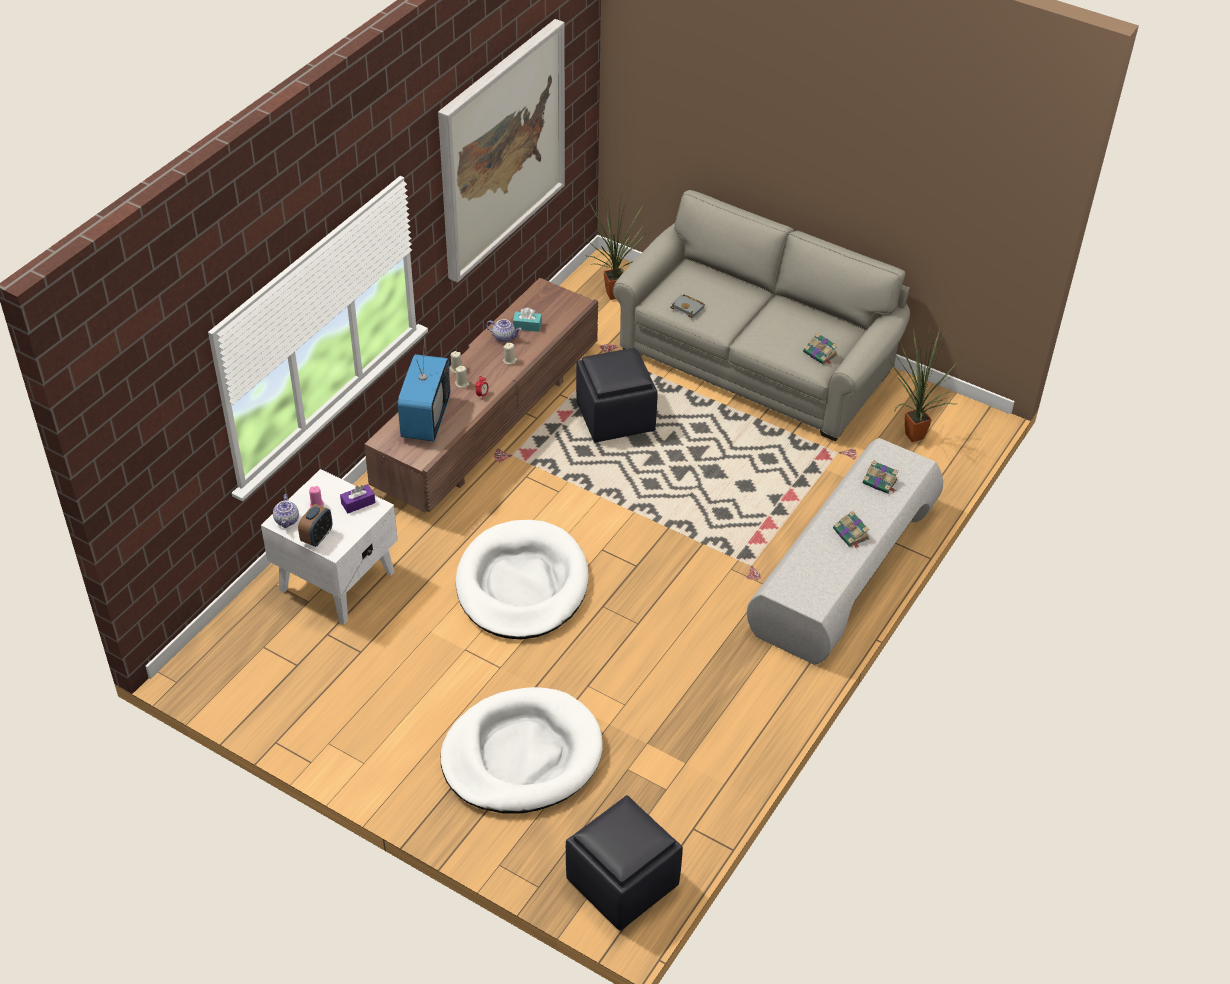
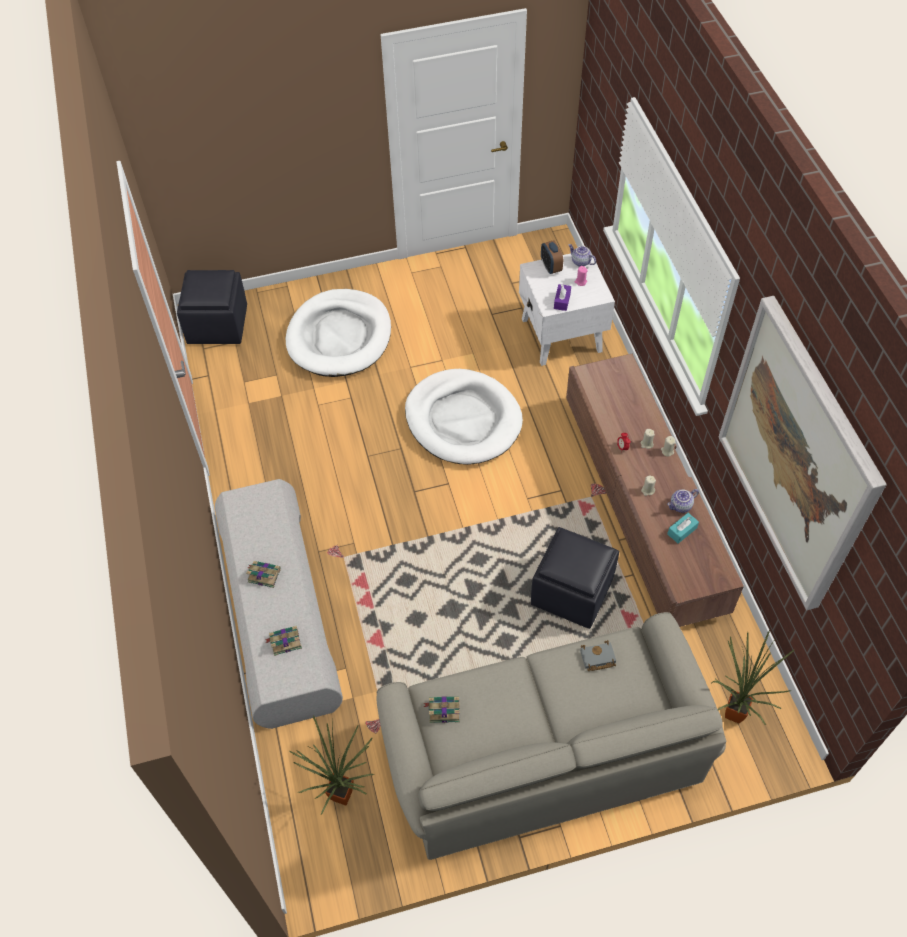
camera: 135 degrees right, 10 degrees up
television [398,338,450,442] -> none

